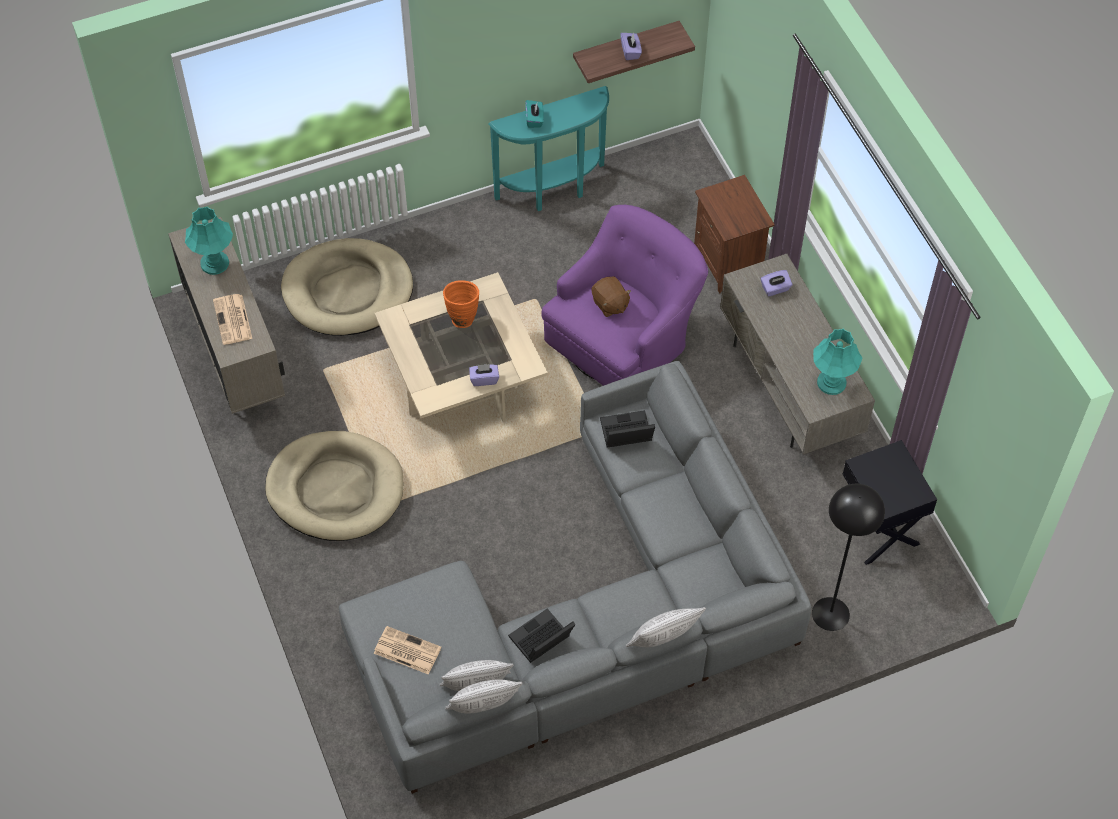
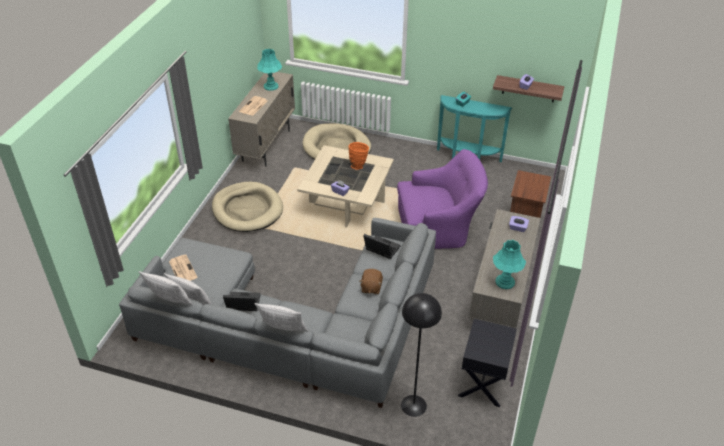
camera: 40 degrees right, 15 degrees down
brown plush toy [592,276,631,317] -> brown plush toy moved to [360,269,383,294]

